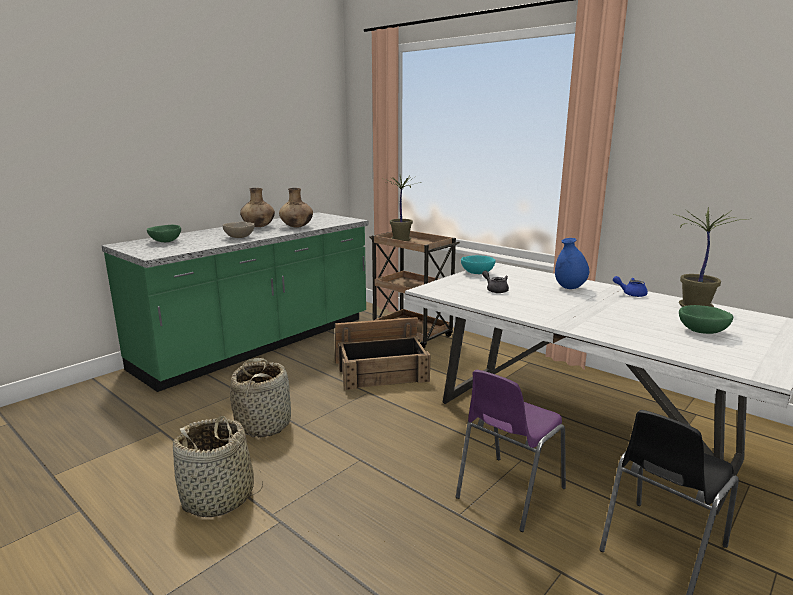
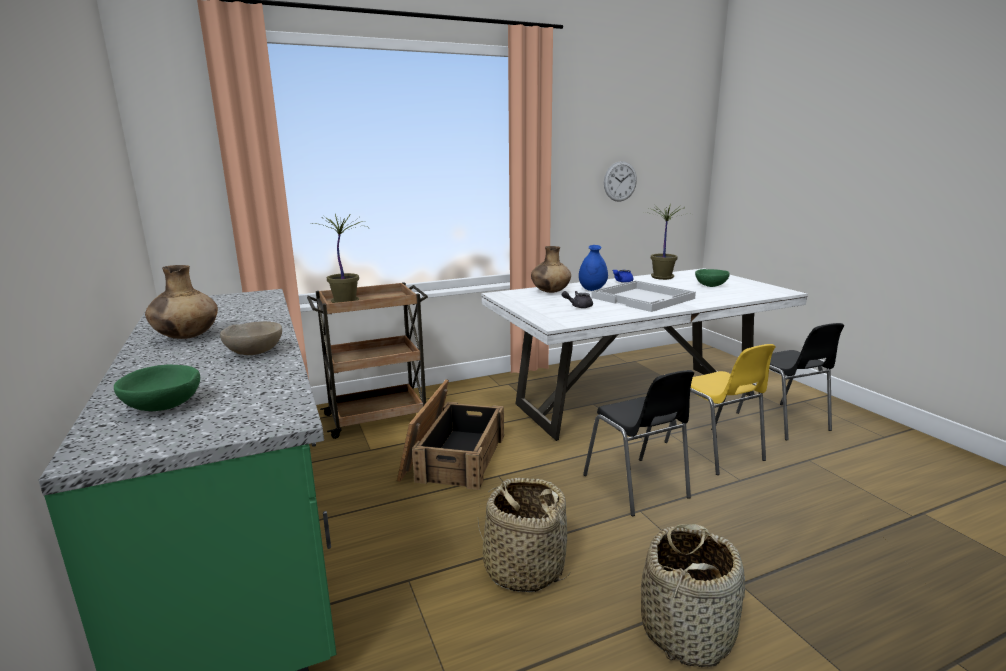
camera: 65 degrees left, 0 degrees up
brown vase [279,188,313,228] -> brown vase moved to [531,246,571,293]
purple chair [456,370,566,532] -> yellow chair [664,344,776,475]
turquoise bowl [461,255,496,274] -> none
none -> black chair [583,370,694,516]
none -> white tray [591,281,696,312]
none -> wall clock [604,161,637,202]

